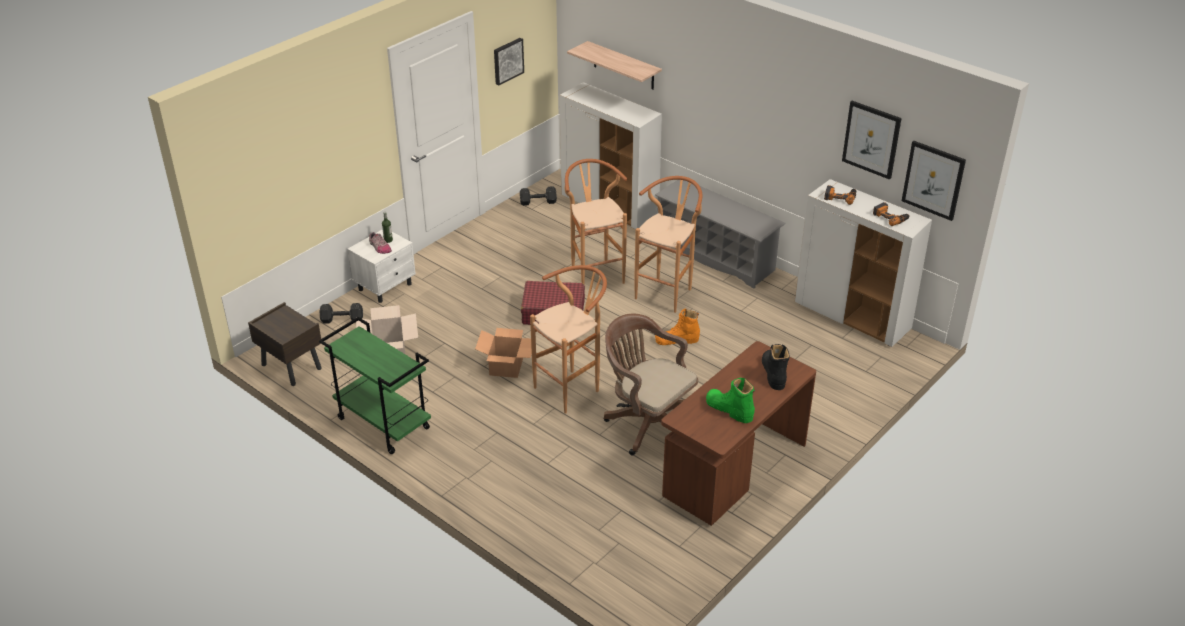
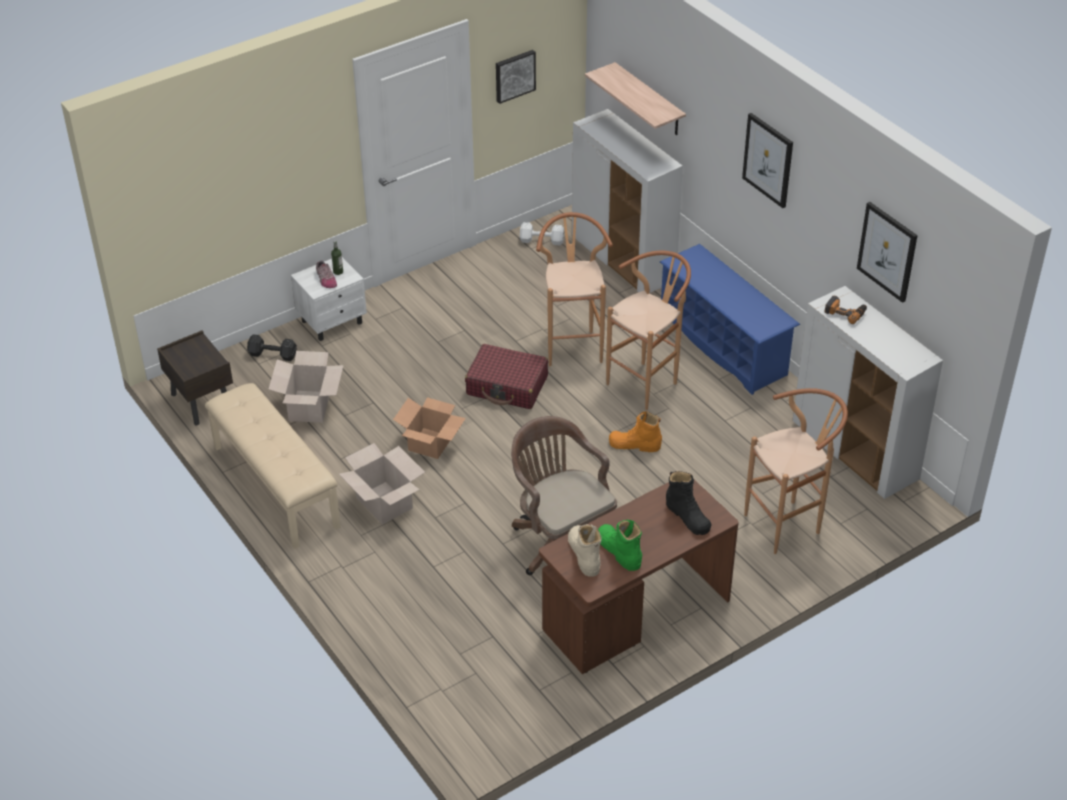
camera: 15 degrees right, 5 degrees up
green cart [319,317,431,454] -> beige bench [205,383,341,549]
black dumbbell [520,186,557,206] -> white dumbbell [520,222,564,245]
brown stool [530,265,607,413] -> brown stool moved to [744,388,848,554]
grey shoe rack [655,180,786,288] -> blue shoe rack [660,244,800,395]
black boot [762,344,790,390] -> black boot turned 135 degrees clockwise [666,471,711,535]
power drill [873,202,909,226] -> none
picture [902,141,966,221] -> picture moved to [742,113,793,208]
none -> cardboard box [339,443,425,525]
none -> beige boot [568,524,601,577]

